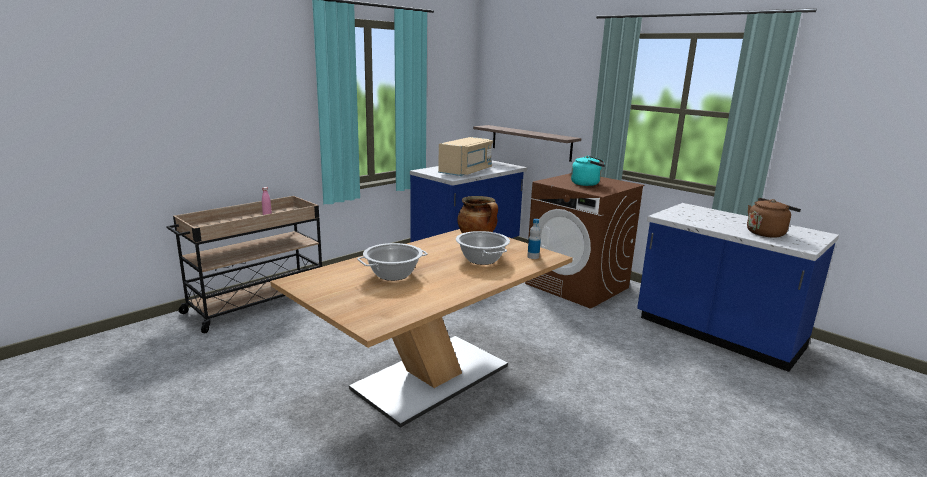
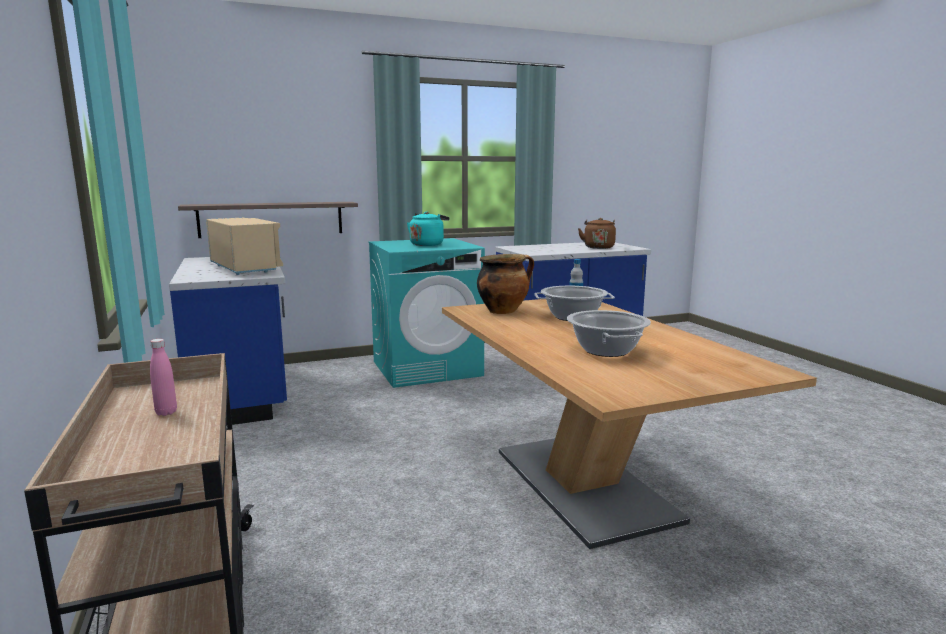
camera: 65 degrees left, 5 degrees down
brown washing machine [525,173,644,309] -> turquoise washing machine [368,238,485,388]

